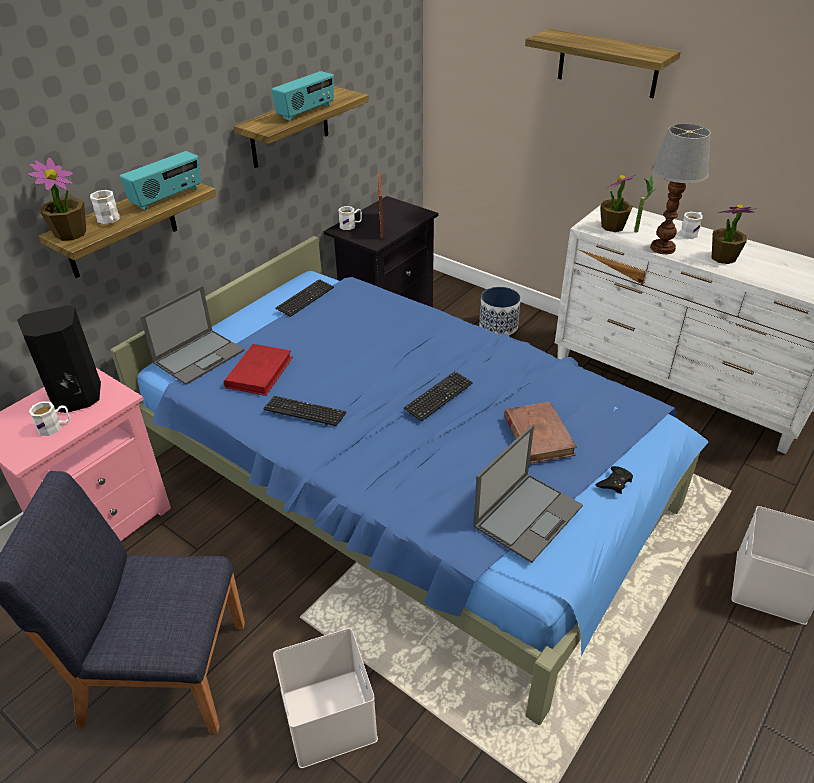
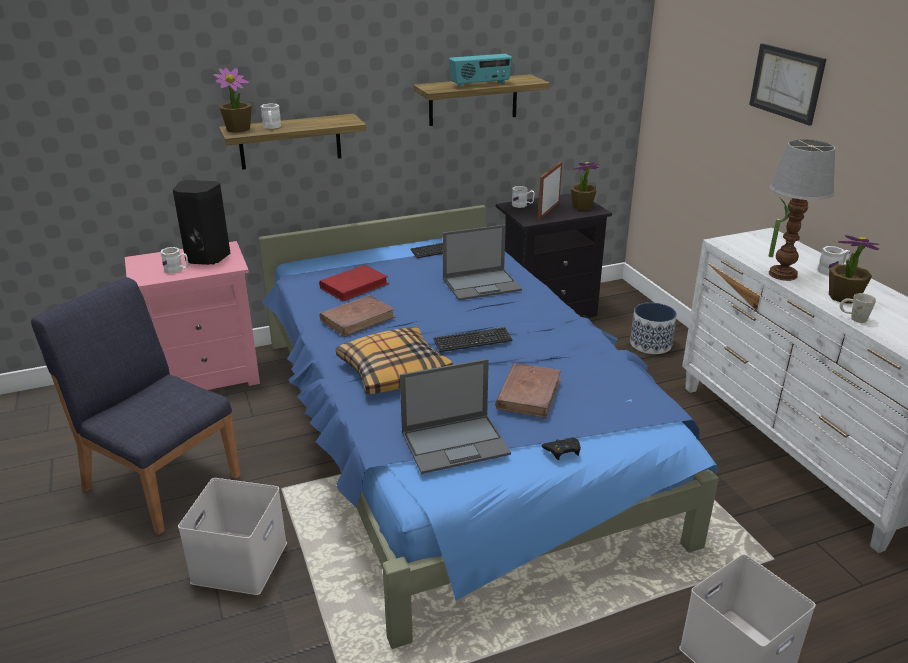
camera: 30 degrees right, 10 degrees down
radio [120,151,201,211] -> none
laptop [140,286,245,385] -> laptop moved to [443,225,522,300]
keyboard [263,396,346,426] -> brown book [320,295,396,337]
shelf [525,29,681,98] -> picture [749,43,826,126]
potted plant [600,175,636,232] -> potted plant moved to [571,162,599,210]
none -> pillow [336,327,453,394]
none -> white mug [840,293,876,323]

